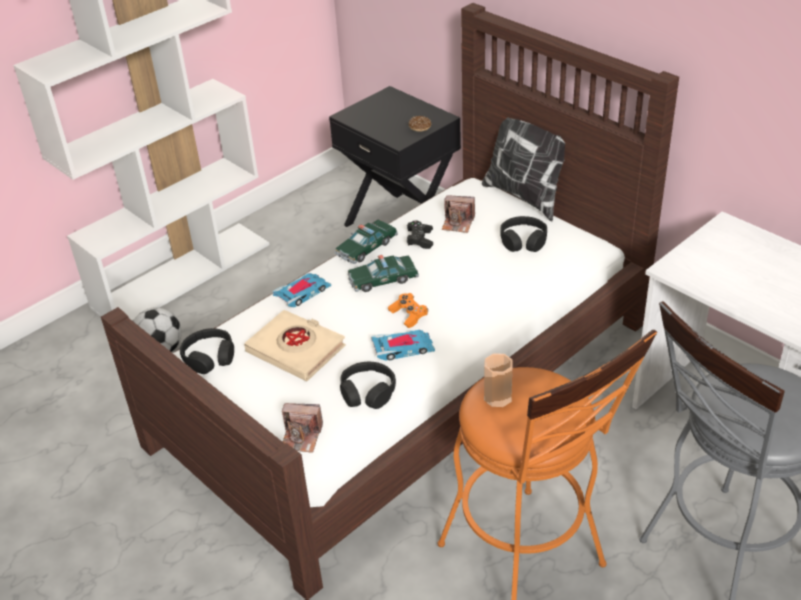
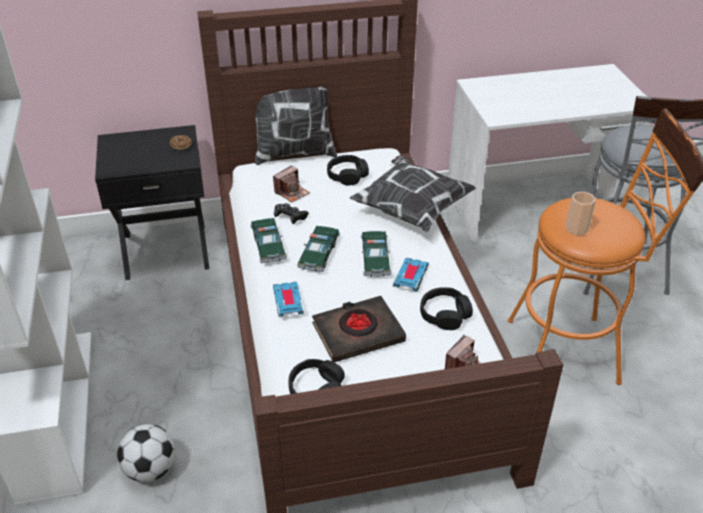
camera: 60 degrees left, 0 degrees up
beige book [244,310,346,381] -> black book [312,296,406,362]
orange game controller [388,293,428,328] -> toy car [361,231,392,277]
none -> pillow [350,155,476,232]

